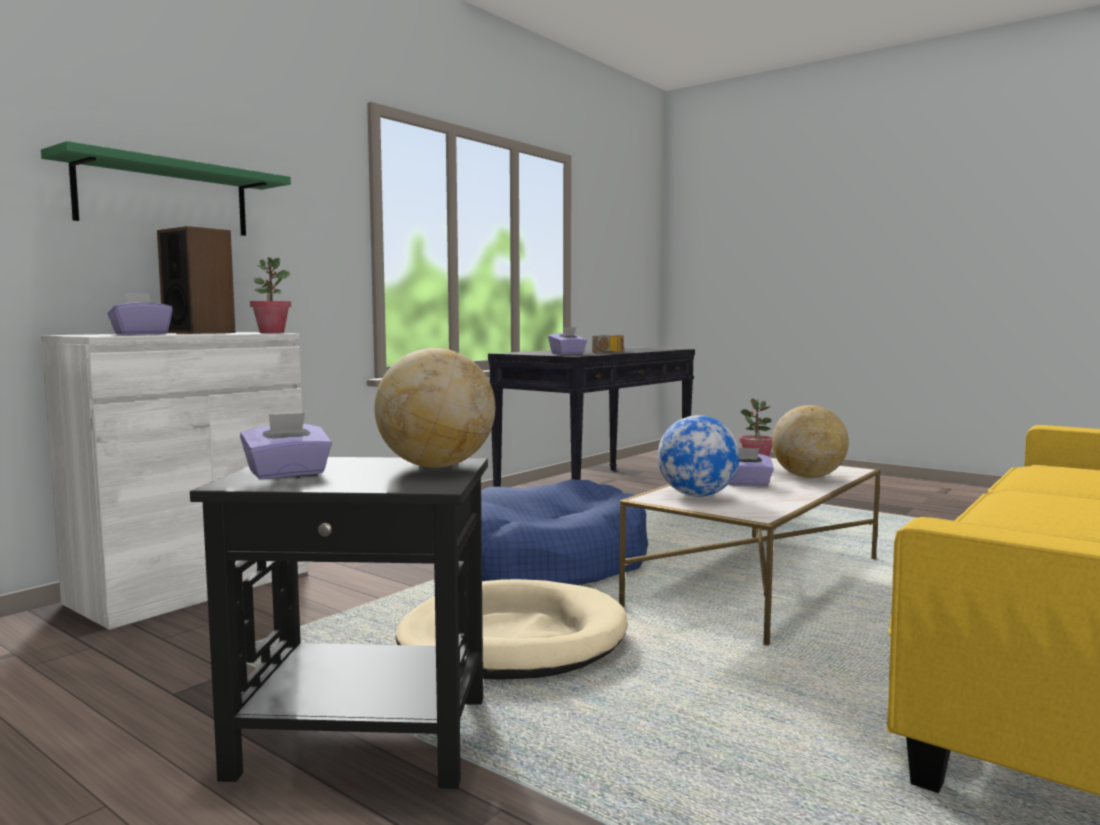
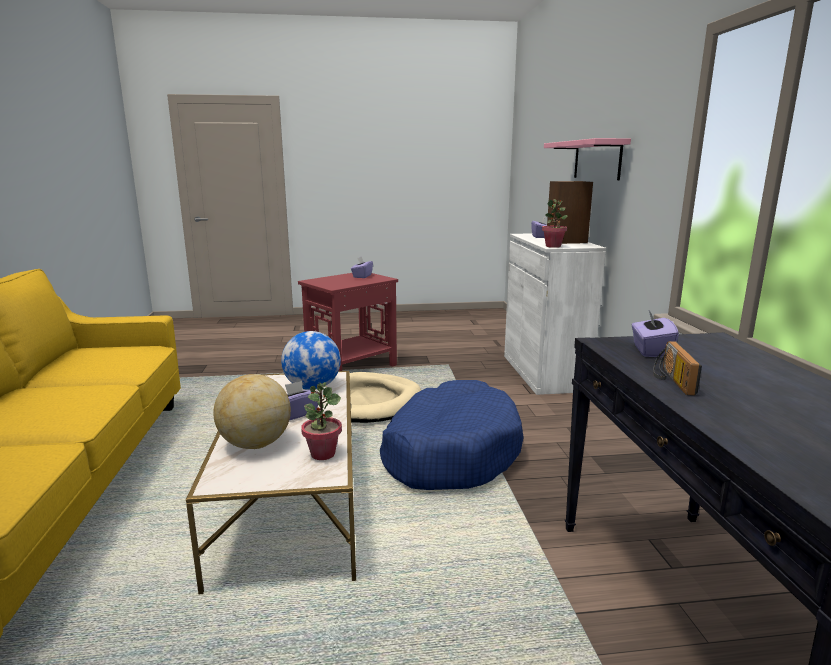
camera: 135 degrees right, 10 degrees up
green shelf [41,141,291,236] -> pink shelf [544,138,631,180]
black side table [190,457,488,789] -> red side table [298,273,398,371]
globe [374,348,495,468] -> none

